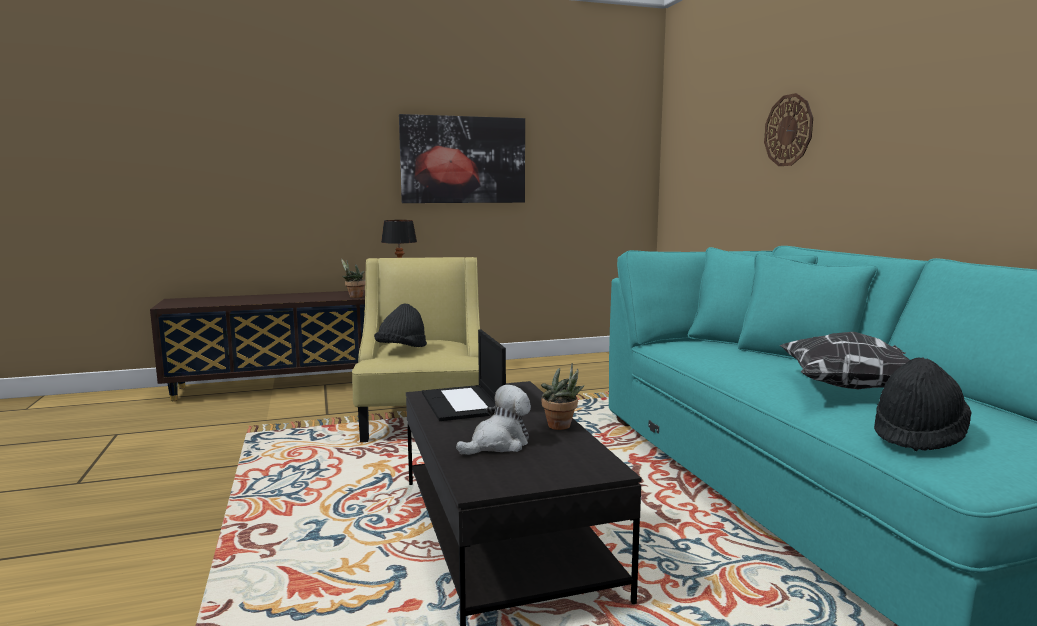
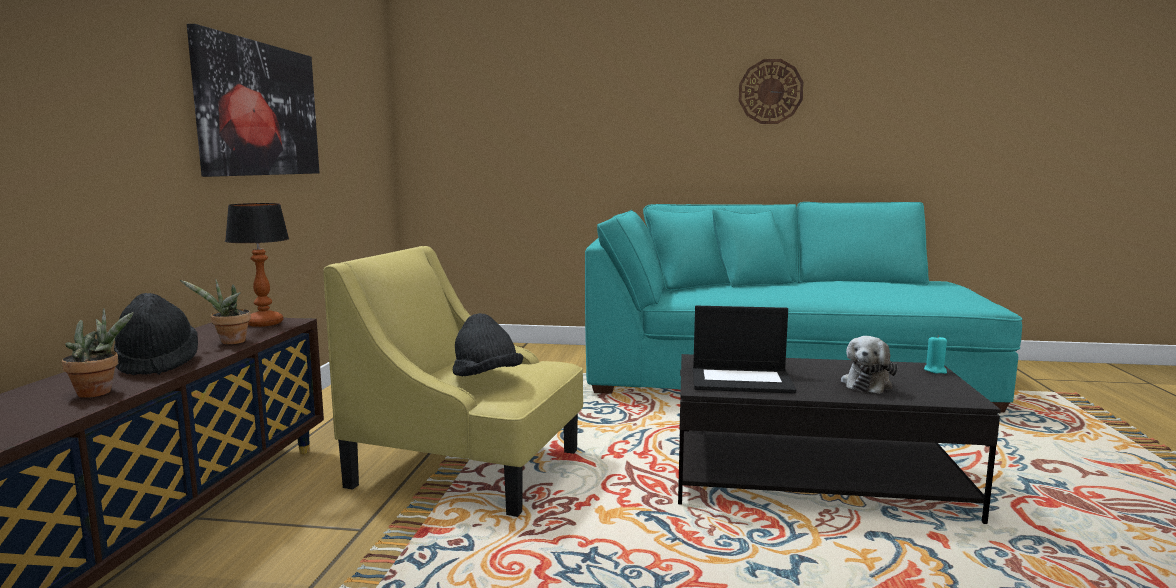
camera: 65 degrees left, 0 degrees up
plush toy [456,385,531,455] -> plush toy turned 135 degrees counterclockwise [841,336,898,394]
potted plant [541,363,585,430] -> potted plant moved to [62,308,134,398]
wall clock [764,93,813,166] -> wall clock moved to [739,59,804,124]
pillow [780,332,910,389] -> none
black hat [874,357,972,451] -> black hat moved to [114,293,198,375]
none -> turquoise candle [924,335,947,374]

